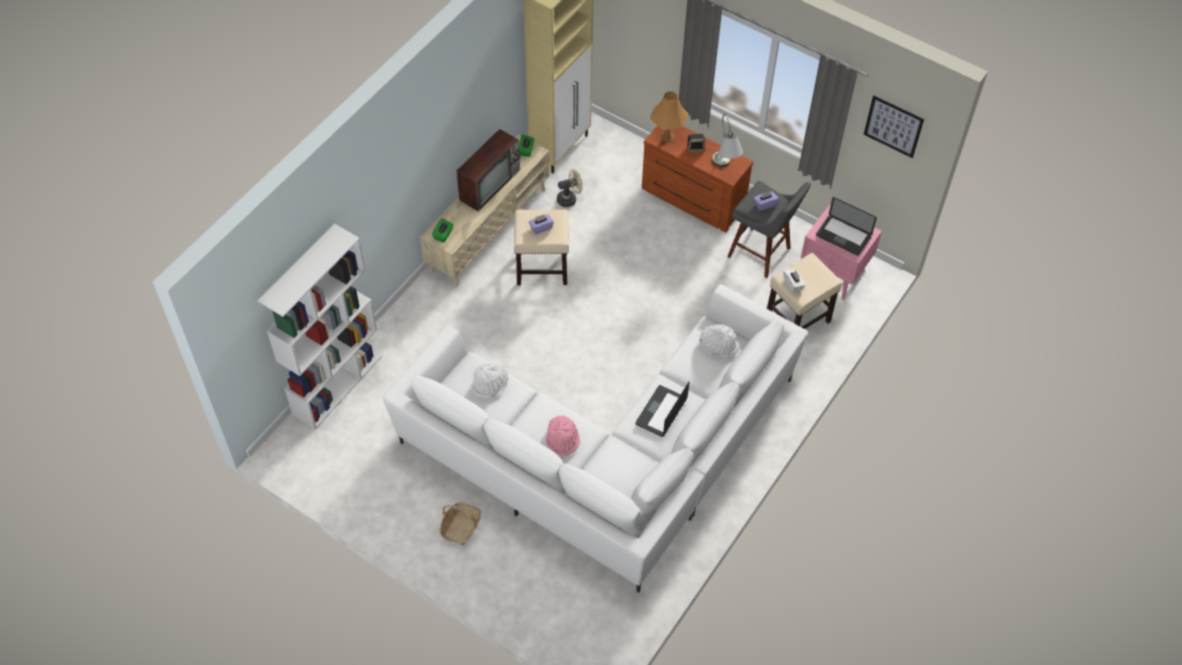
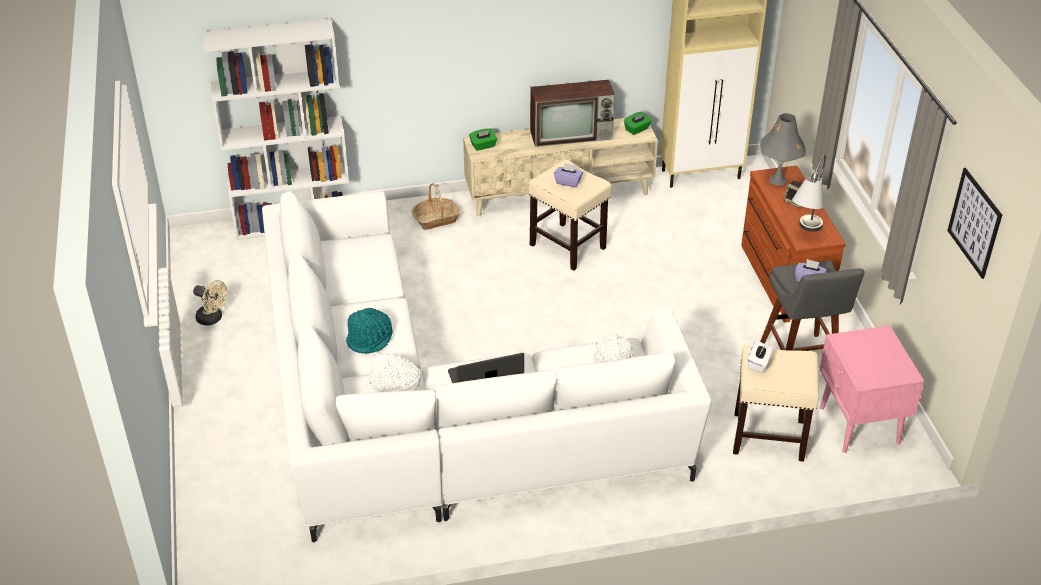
camera: 45 degrees right, 15 degrees down
basket [439,502,481,545] -> basket moved to [411,183,461,230]
white hat [472,361,508,399] -> white hat moved to [367,353,420,393]
pink hat [546,415,580,456] -> turquoise hat [346,308,393,353]
beige fan [557,169,583,207] -> beige fan moved to [193,280,227,326]
orange table lamp [650,91,688,143] -> grey table lamp [760,113,806,185]
laptop [816,197,877,256] -> none

